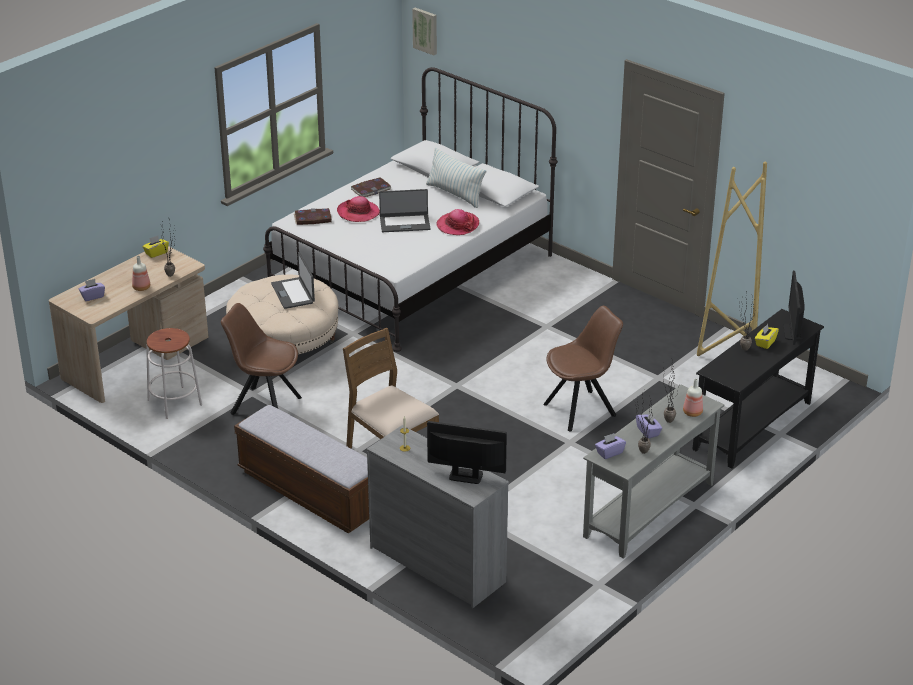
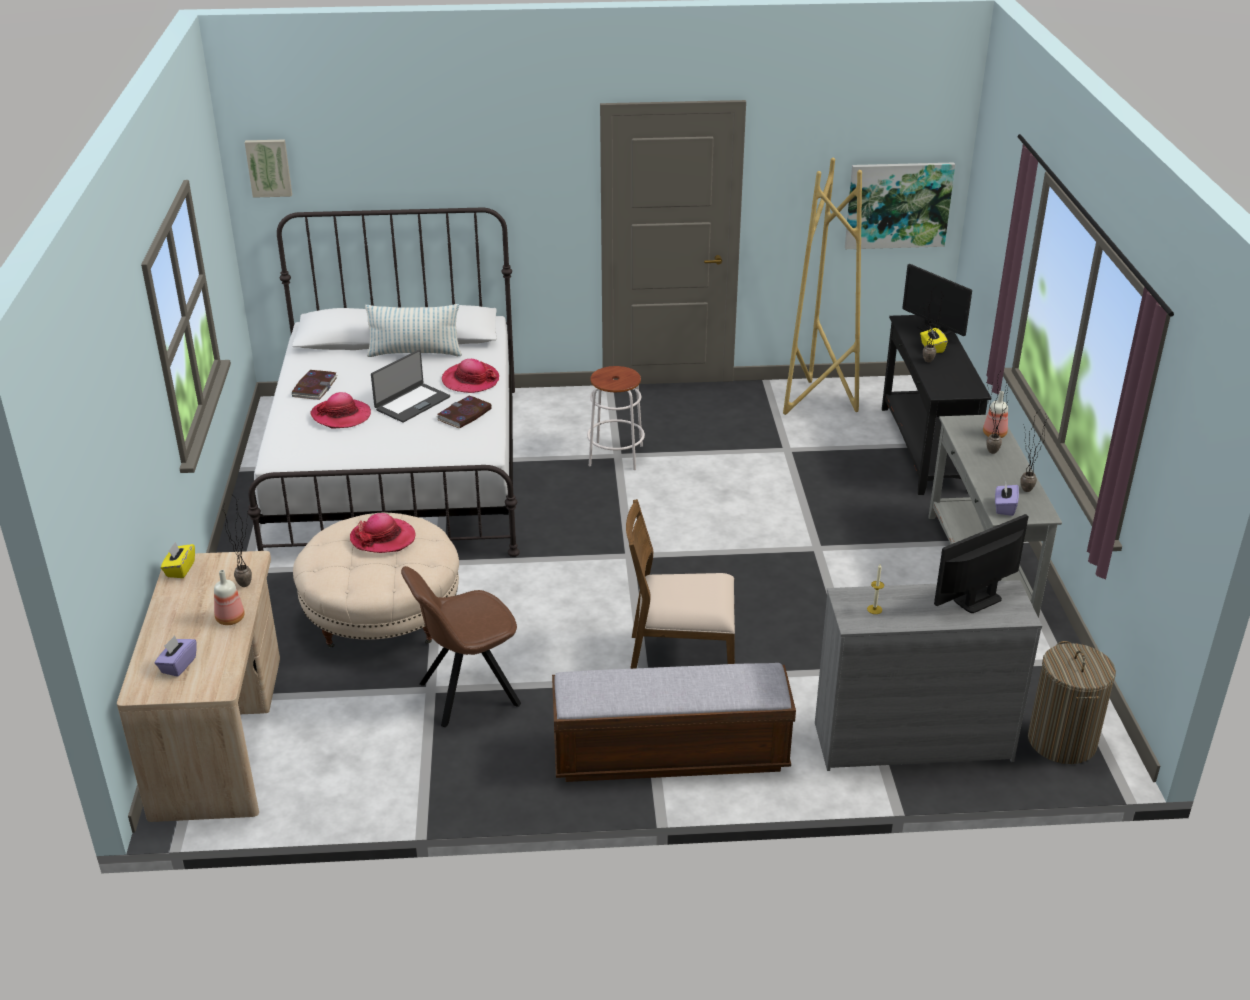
camera: 45 degrees left, 0 degrees up
white stool [146,328,202,419] -> white stool moved to [587,366,645,470]
laptop [271,252,315,309] -> hat [350,513,416,553]
book [294,208,332,225] -> book moved to [437,396,492,429]
brown chair [543,306,623,431] -> none
purple tissue box [636,413,662,439] -> none
none -> picture [845,162,955,249]
none -> laundry basket [1028,641,1116,764]

